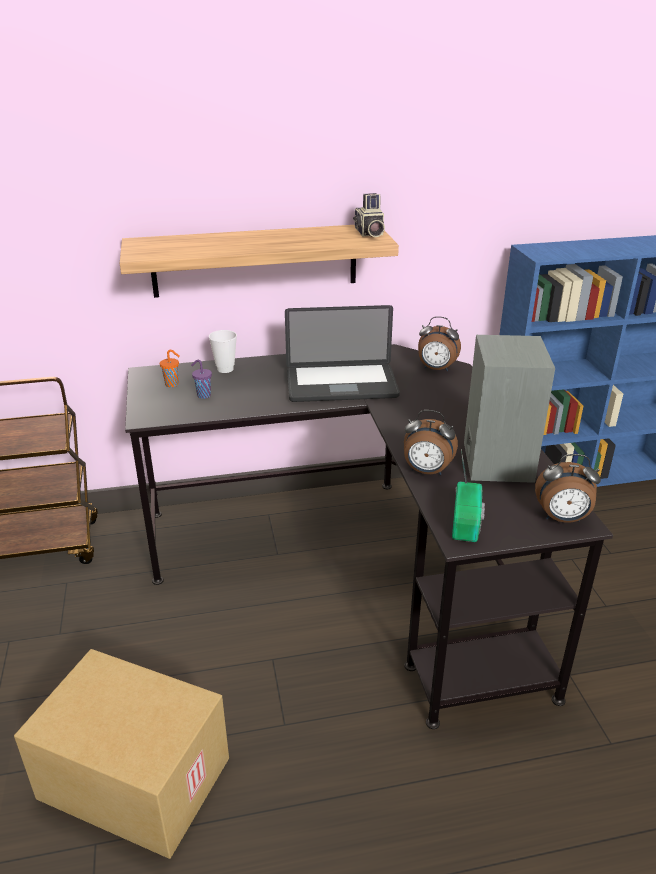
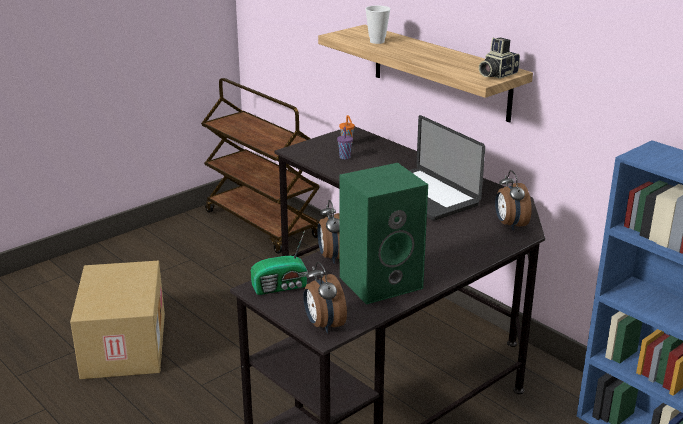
camera: 60 degrees right, 5 degrees down
cup [209,330,237,373] -> cup moved to [365,5,390,44]
grey speaker [464,335,555,483] -> green speaker [340,163,428,305]

